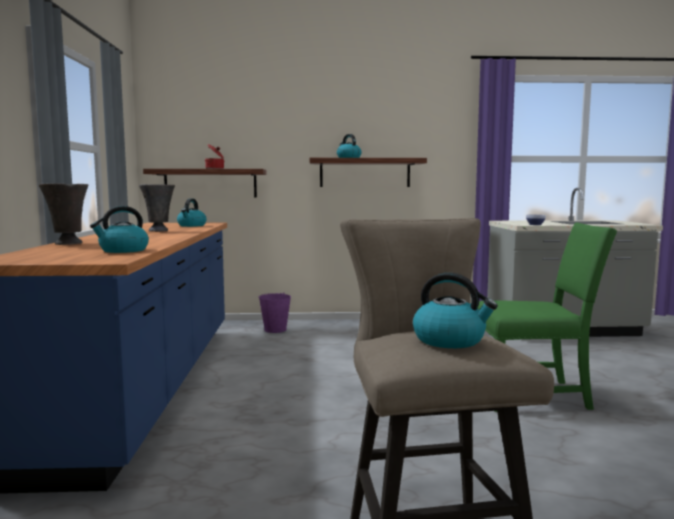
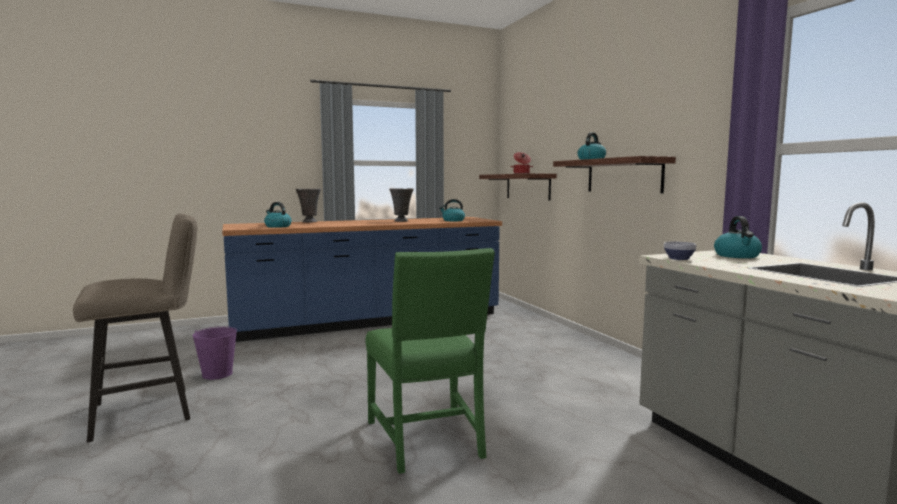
camera: 70 degrees right, 0 degrees up
purple bucket [259,292,291,333] -> purple bucket moved to [193,326,237,380]
kettle [413,273,498,348] -> kettle moved to [714,216,762,258]

